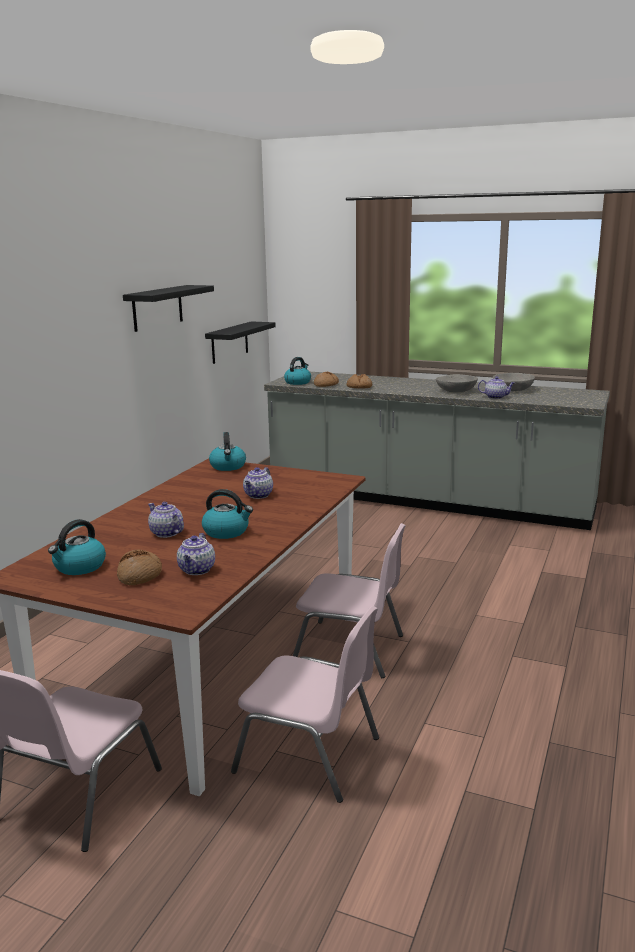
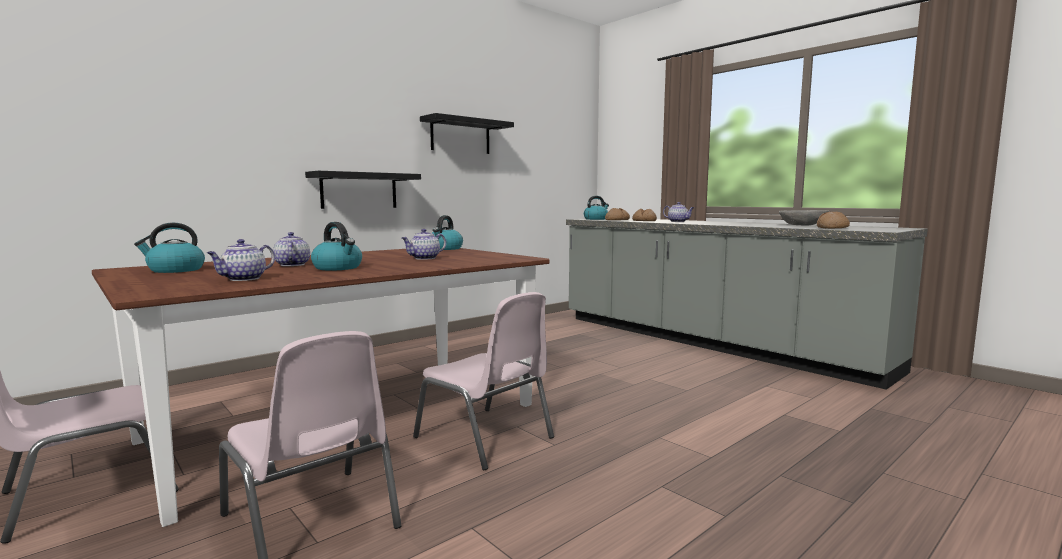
camera: 25 degrees right, 10 degrees down
bread [117,550,162,585] -> bread moved to [817,212,850,229]
black shelf [205,321,276,364] -> black shelf moved to [305,171,421,209]
grey bowl [436,374,478,392] -> none
teapot [478,376,515,399] -> teapot moved to [663,202,694,222]

